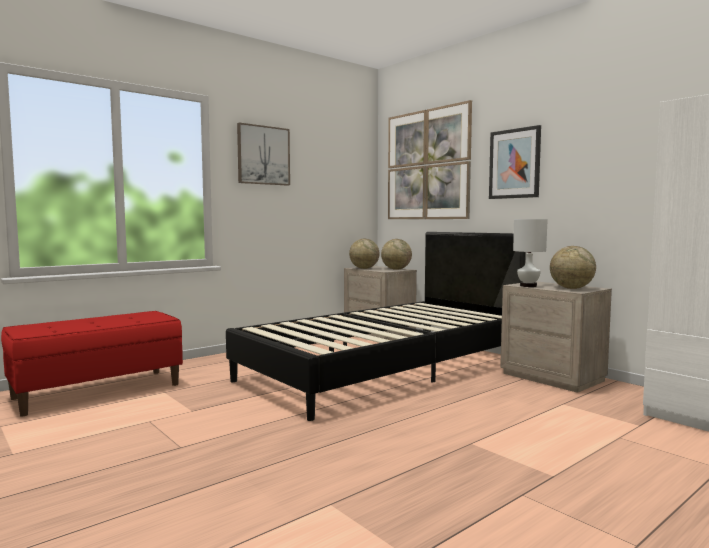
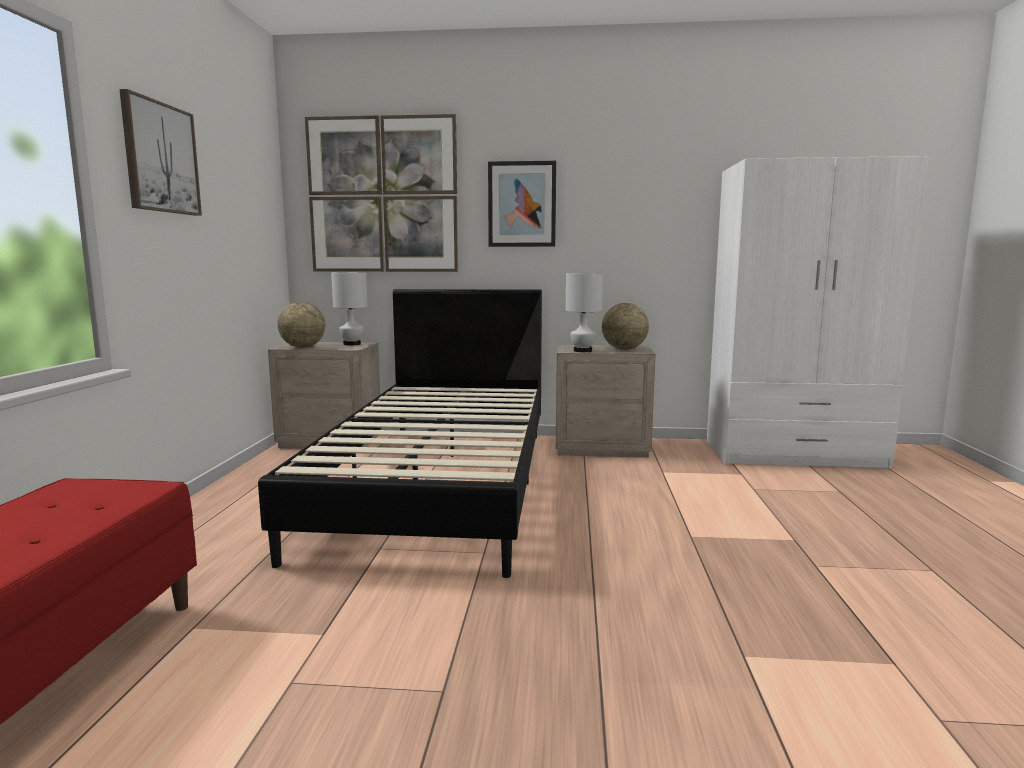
camera: 45 degrees left, 5 degrees up
globe [381,239,412,270] -> white table lamp [331,272,367,345]

